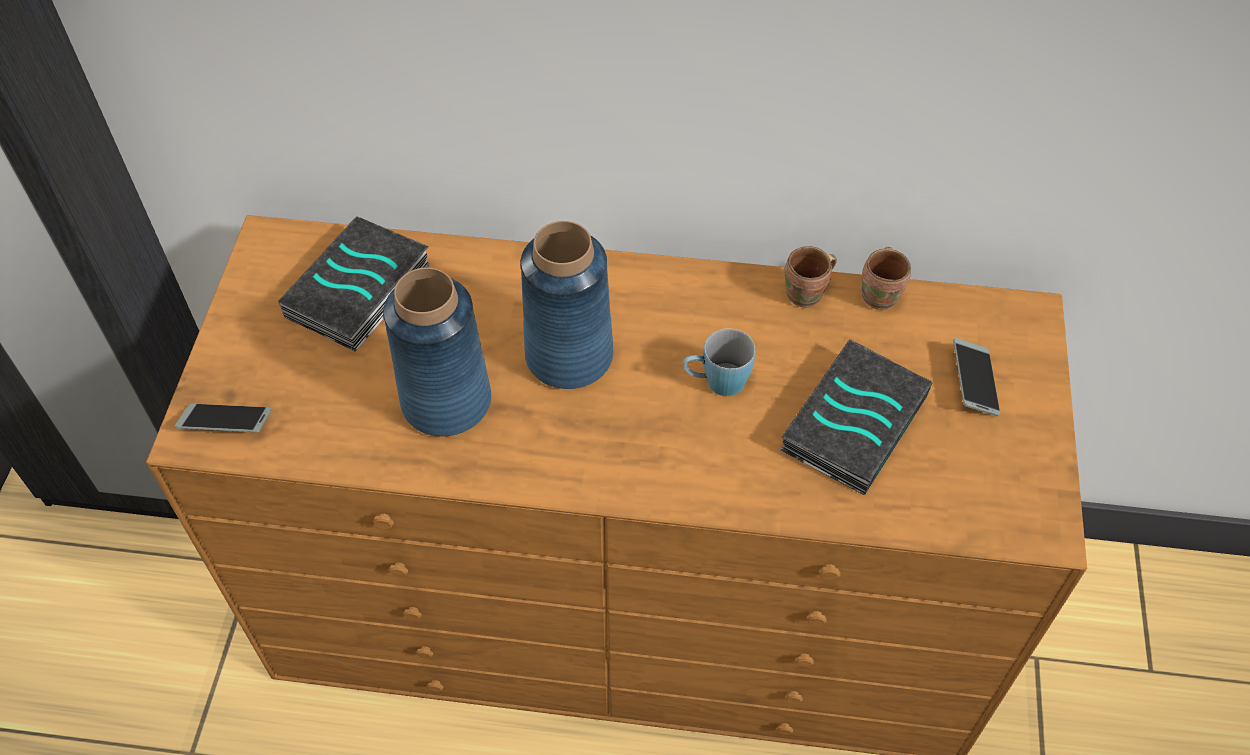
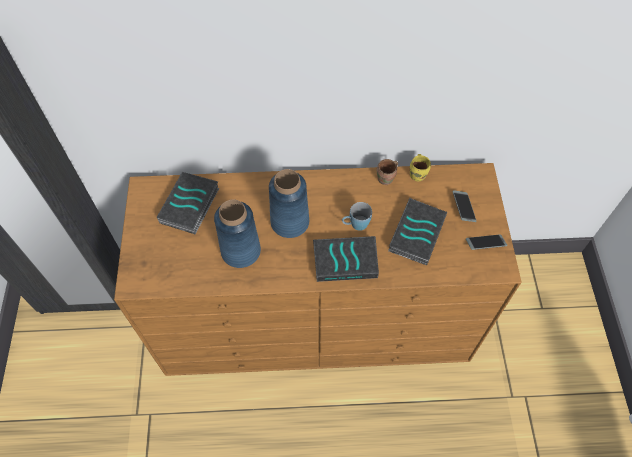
camera: 10 degrees left, 5 degrees up
phone [175,404,272,432] -> phone moved to [466,235,507,250]
brown mug [862,247,911,310] -> yellow mug [410,154,431,181]
none -> book [313,236,379,282]

